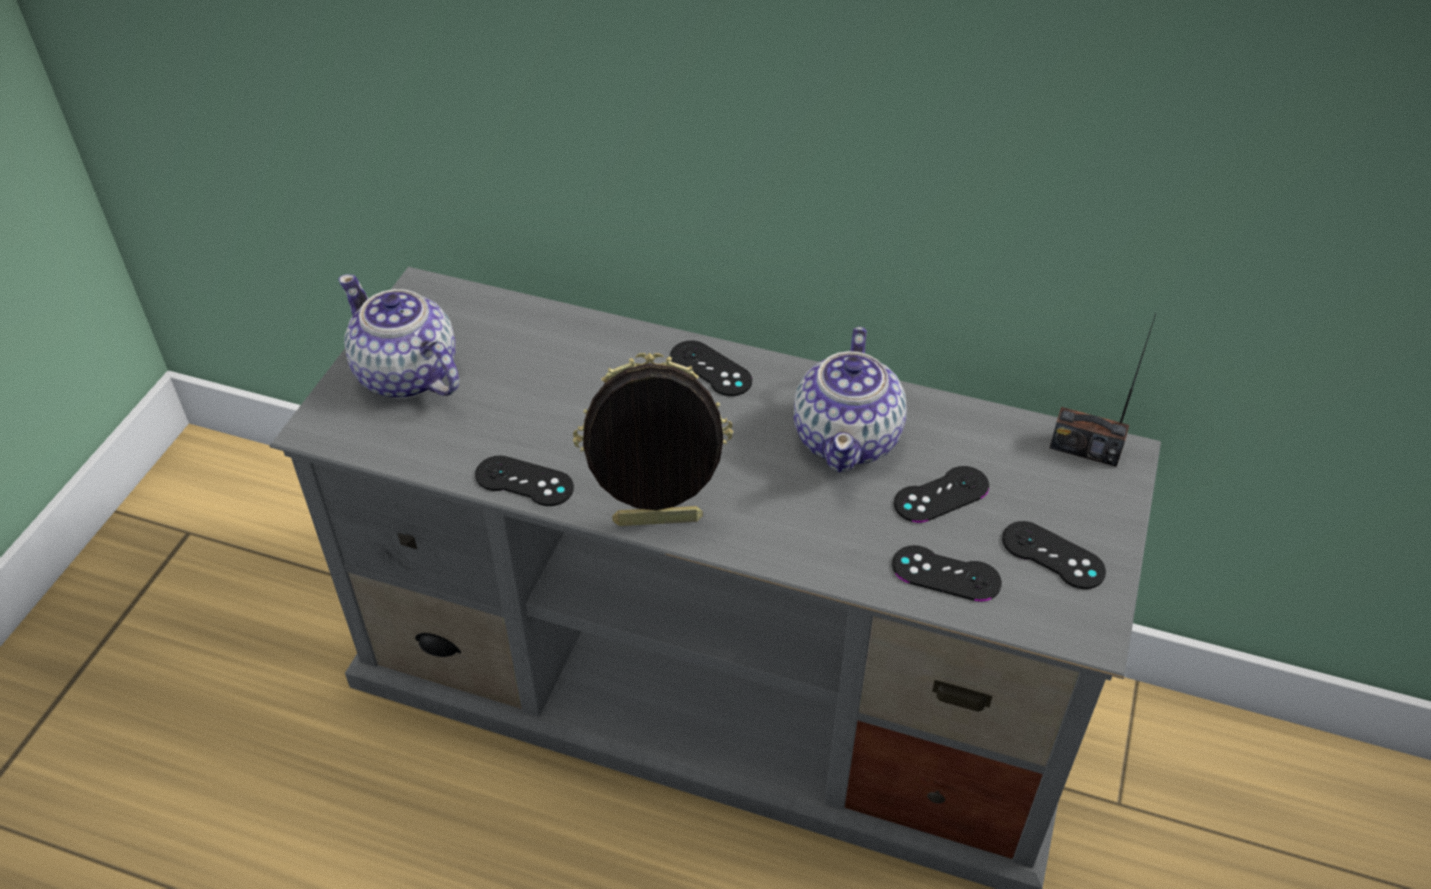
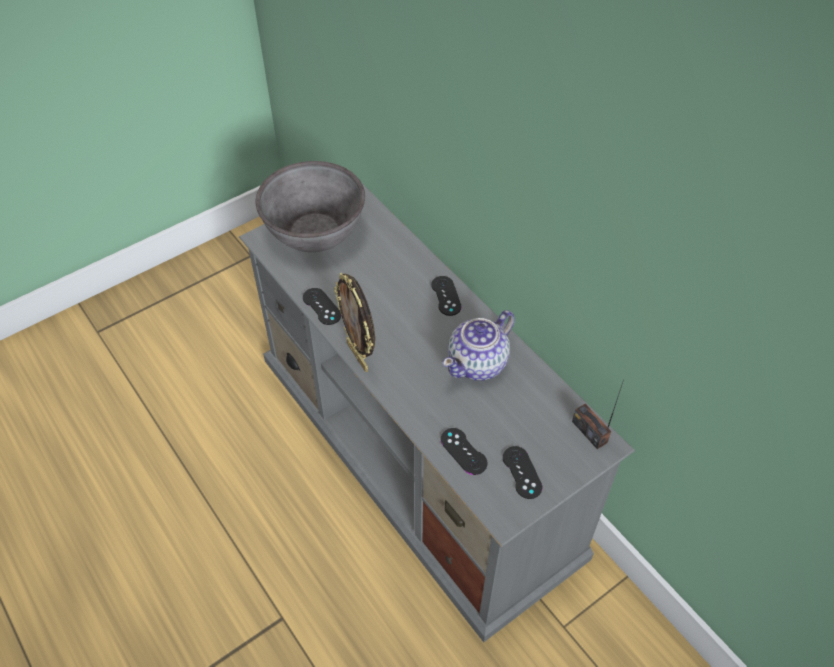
camera: 35 degrees right, 5 degrees up
teapot [339,274,459,399] -> grey bowl [255,161,365,252]
picture frame [573,353,733,526] -> picture frame turned 150 degrees counterclockwise [334,273,375,372]
black game controller [894,466,989,523] -> none

